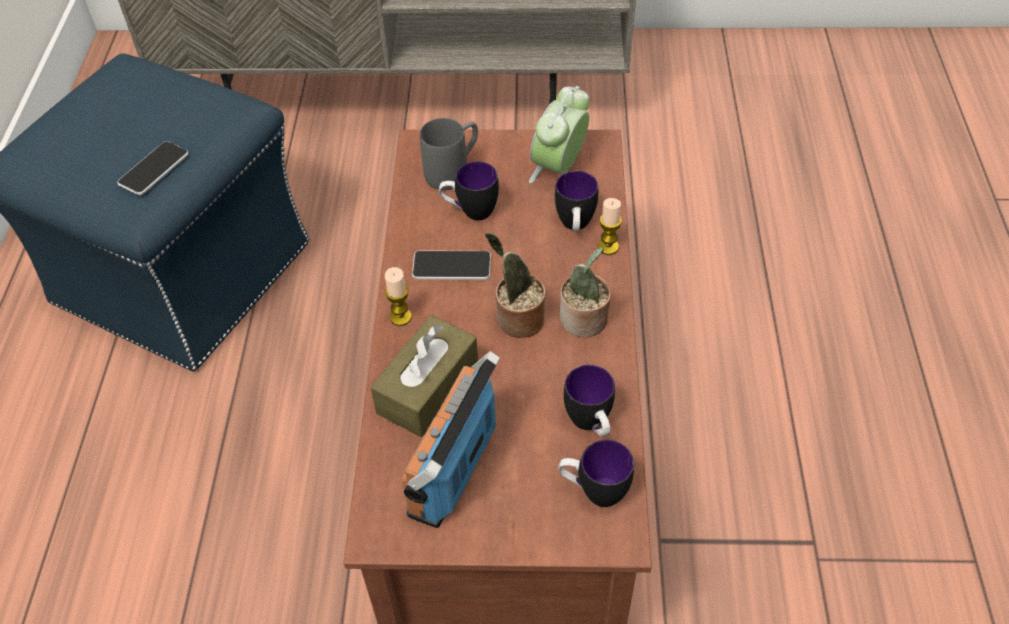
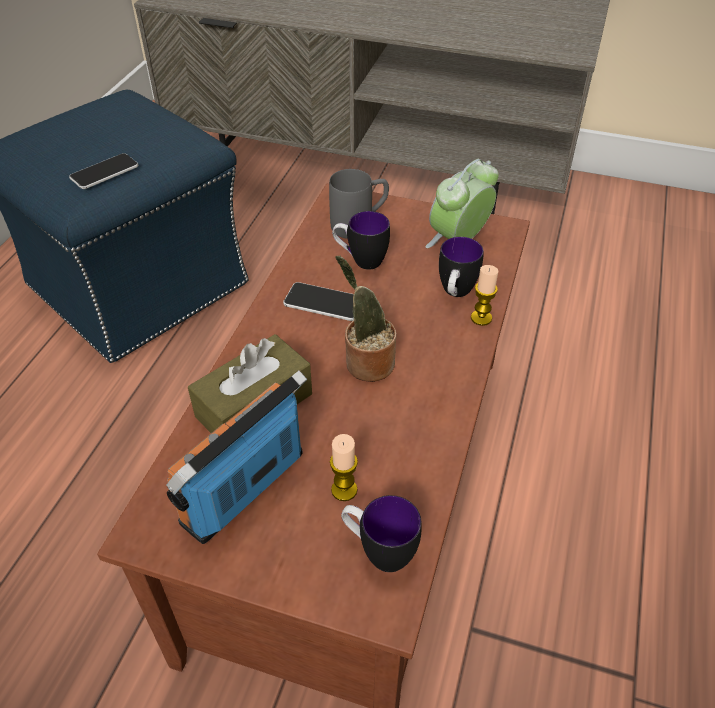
camera: 15 degrees right, 5 degrees down
candle [385,267,412,326] -> candle moved to [330,434,358,501]
potted plant [560,247,611,337] -> none
mug [564,365,615,436] -> none

